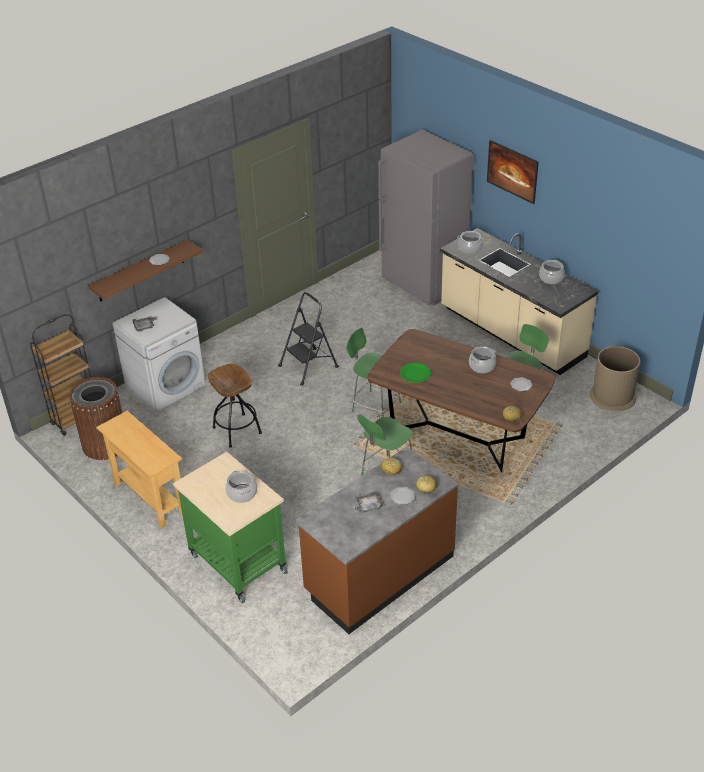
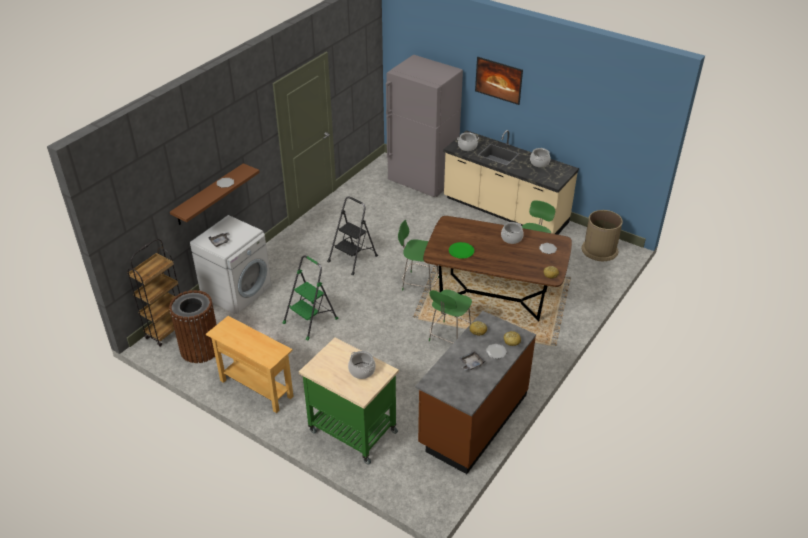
camera: 15 degrees left, 0 degrees up
brown stool [208,363,262,447] -> green step ladder [282,255,339,340]

